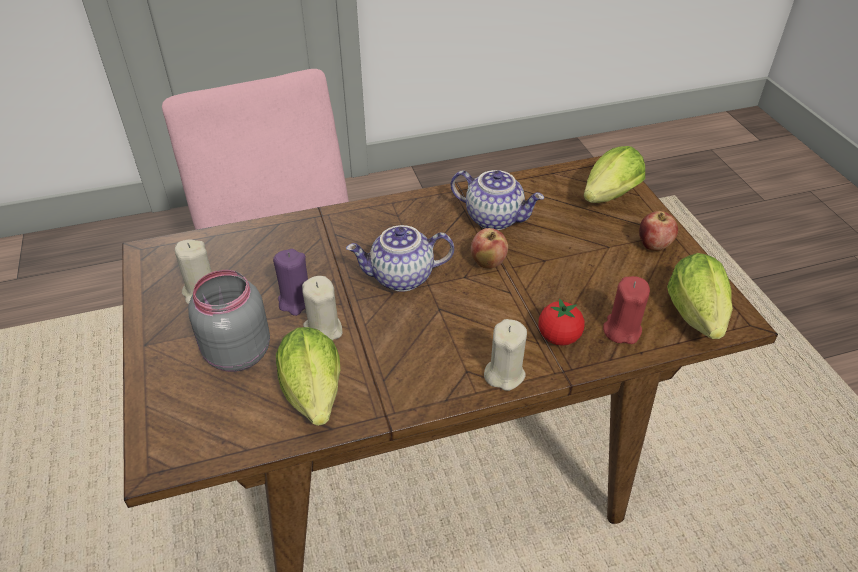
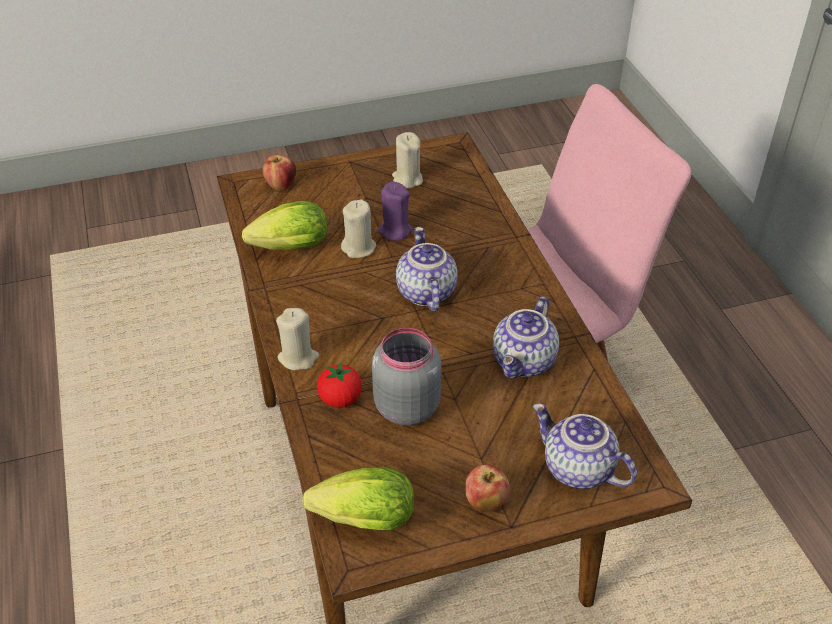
camera: 90 degrees right, 0 degrees up
grey jar [188,270,270,372] -> grey jar moved to [372,328,441,426]
apple [471,228,508,269] -> apple moved to [262,155,296,190]
lettuce [584,146,645,203] -> teapot [533,404,637,489]
red candle [603,276,650,344] -> none

